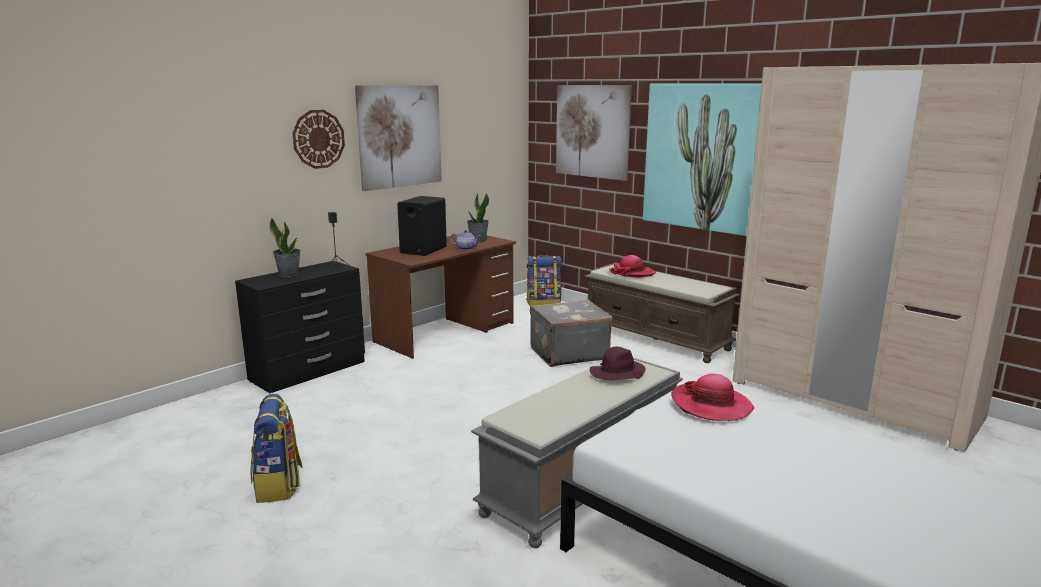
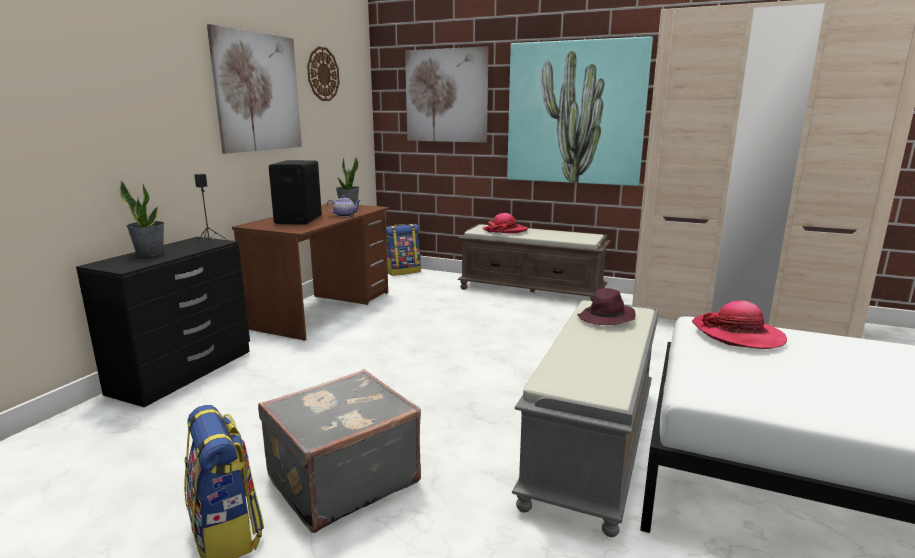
camera: 20 degrees left, 0 degrees up
wall clock [292,110,345,169] -> wall clock moved to [307,47,340,101]
grey suitcase [530,299,613,367] -> grey suitcase moved to [258,369,421,533]

